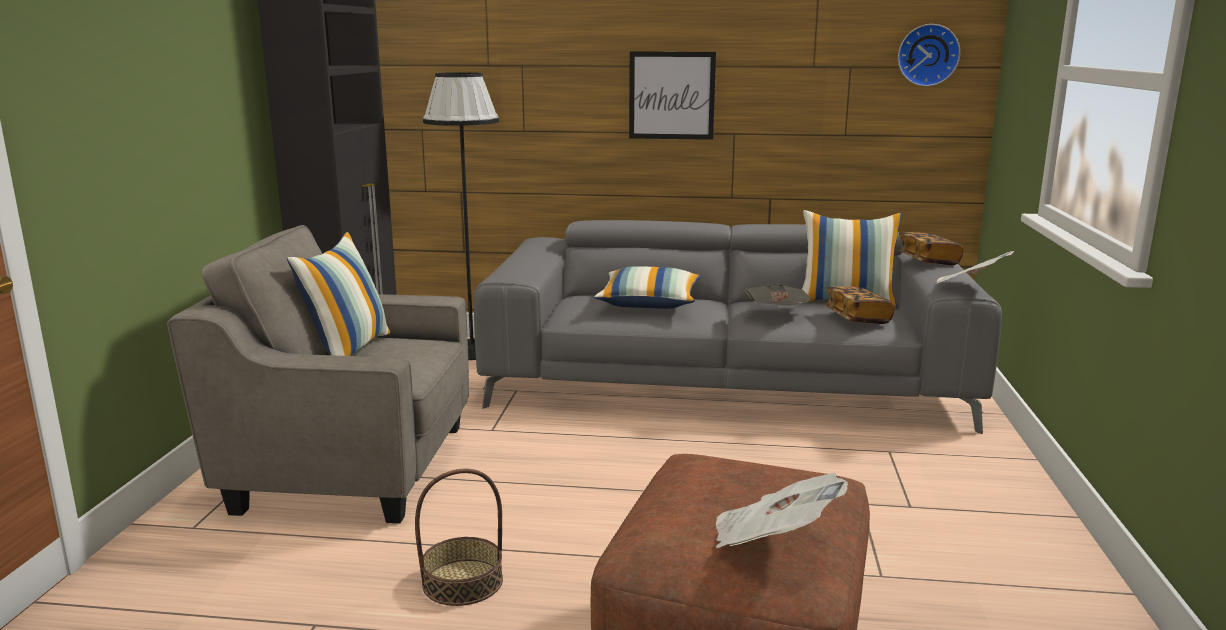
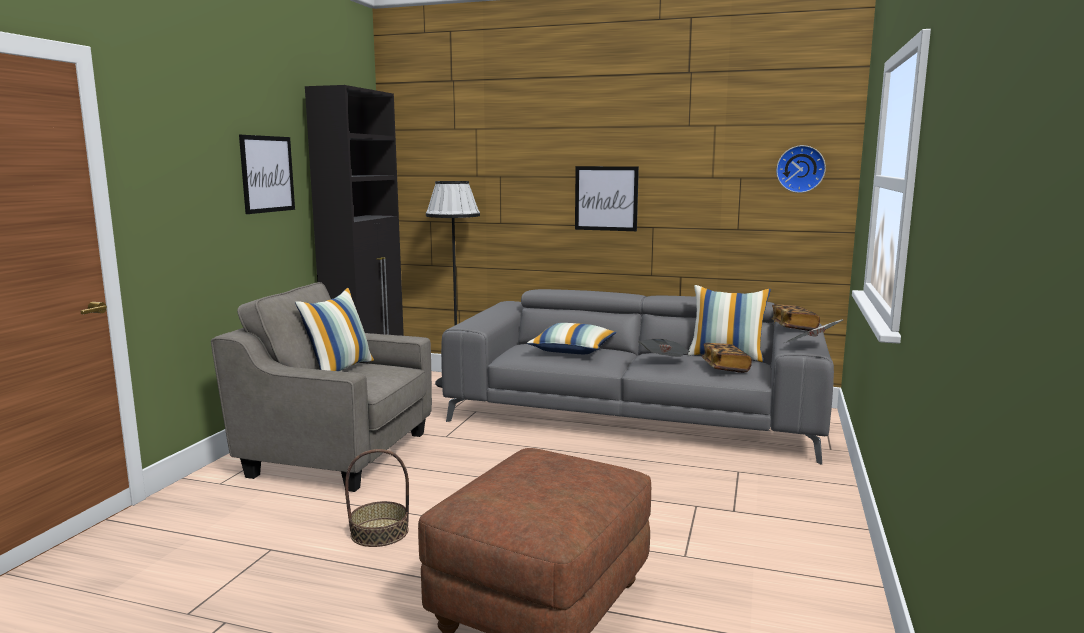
camera: 10 degrees right, 5 degrees down
newspaper [716,473,848,548] -> none
none -> picture [239,135,295,214]

